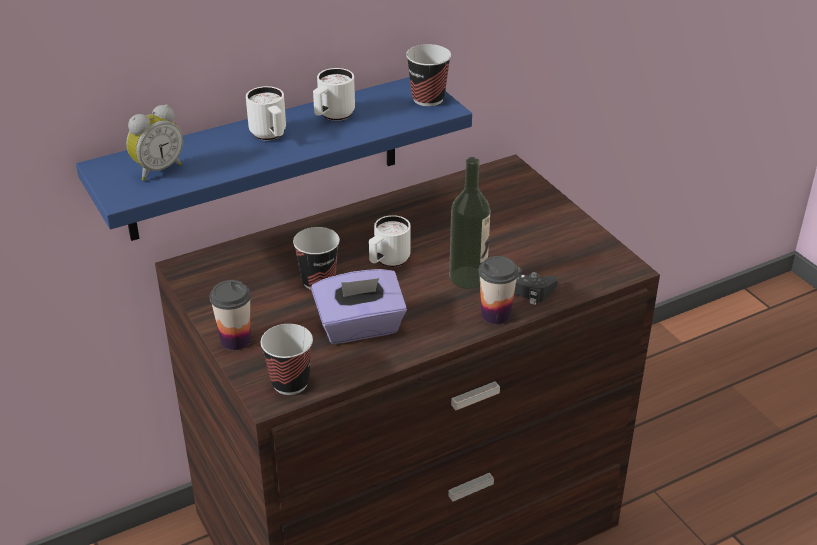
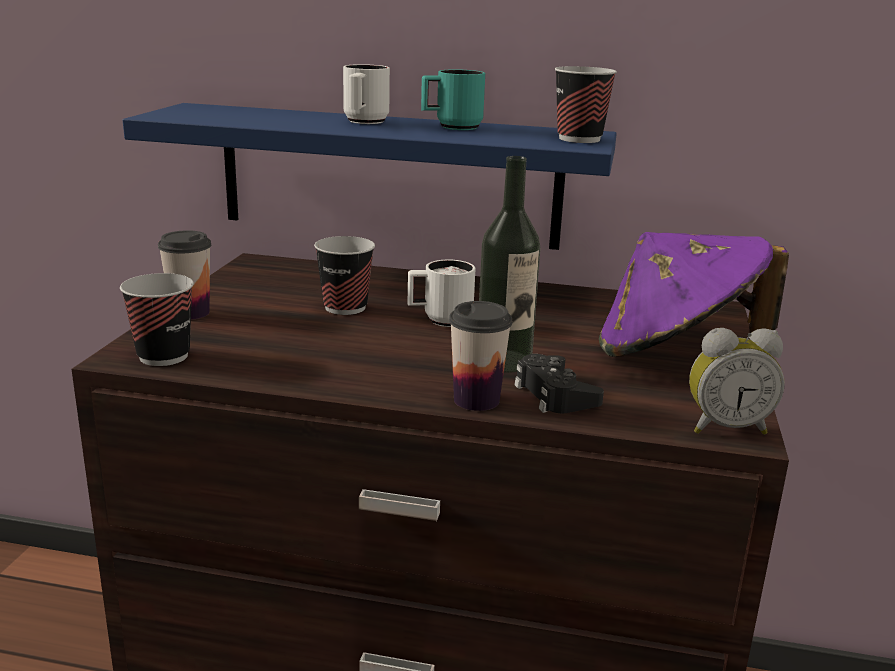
camera: 40 degrees right, 15 degrees down
alarm clock [126,104,183,181] -> alarm clock moved to [689,328,785,435]
purple tissue box [311,269,407,344] -> none
white mug [313,68,355,121] -> turquoise mug [421,69,485,130]
none -> purple hat [599,232,789,357]

